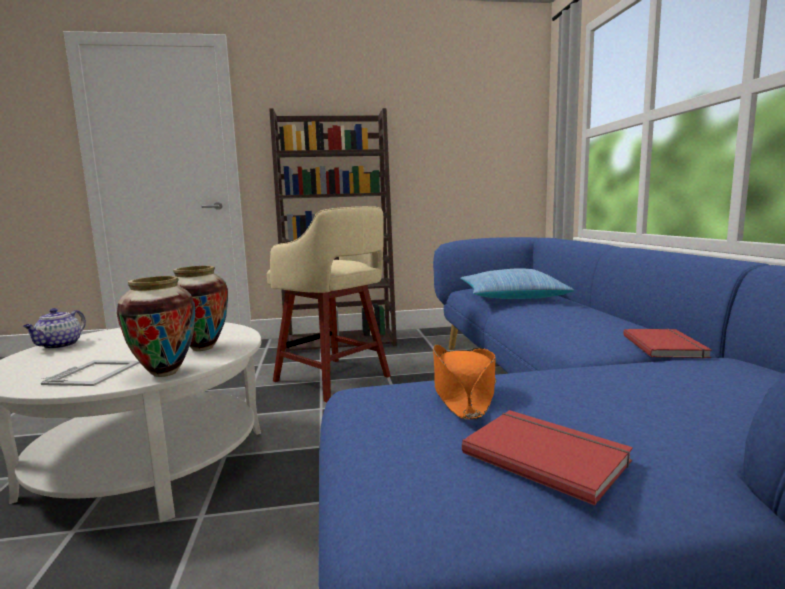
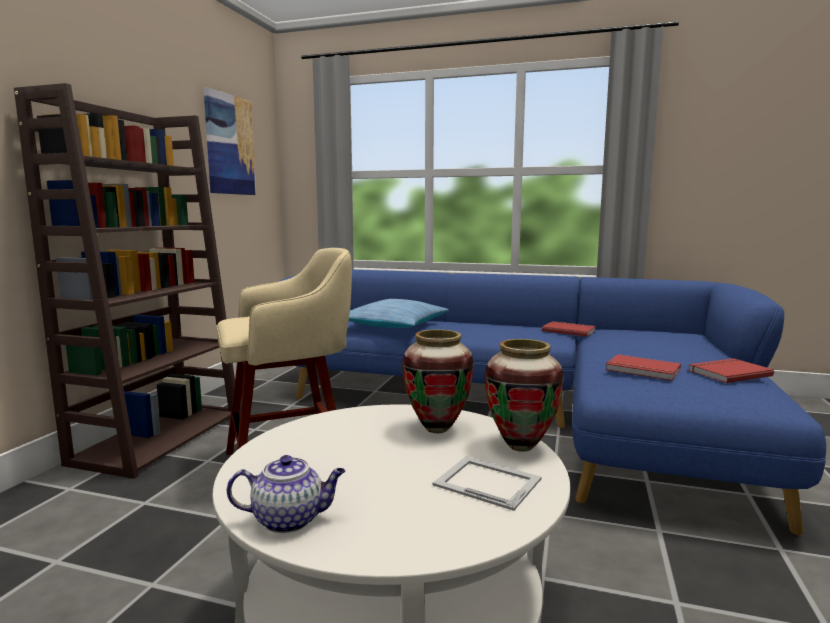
camera: 65 degrees left, 0 degrees up
teapot [23,308,86,349] -> teapot turned 45 degrees counterclockwise [227,455,346,533]
orange hat [433,345,496,420] -> red book [605,354,681,381]
none -> picture [203,87,256,195]

